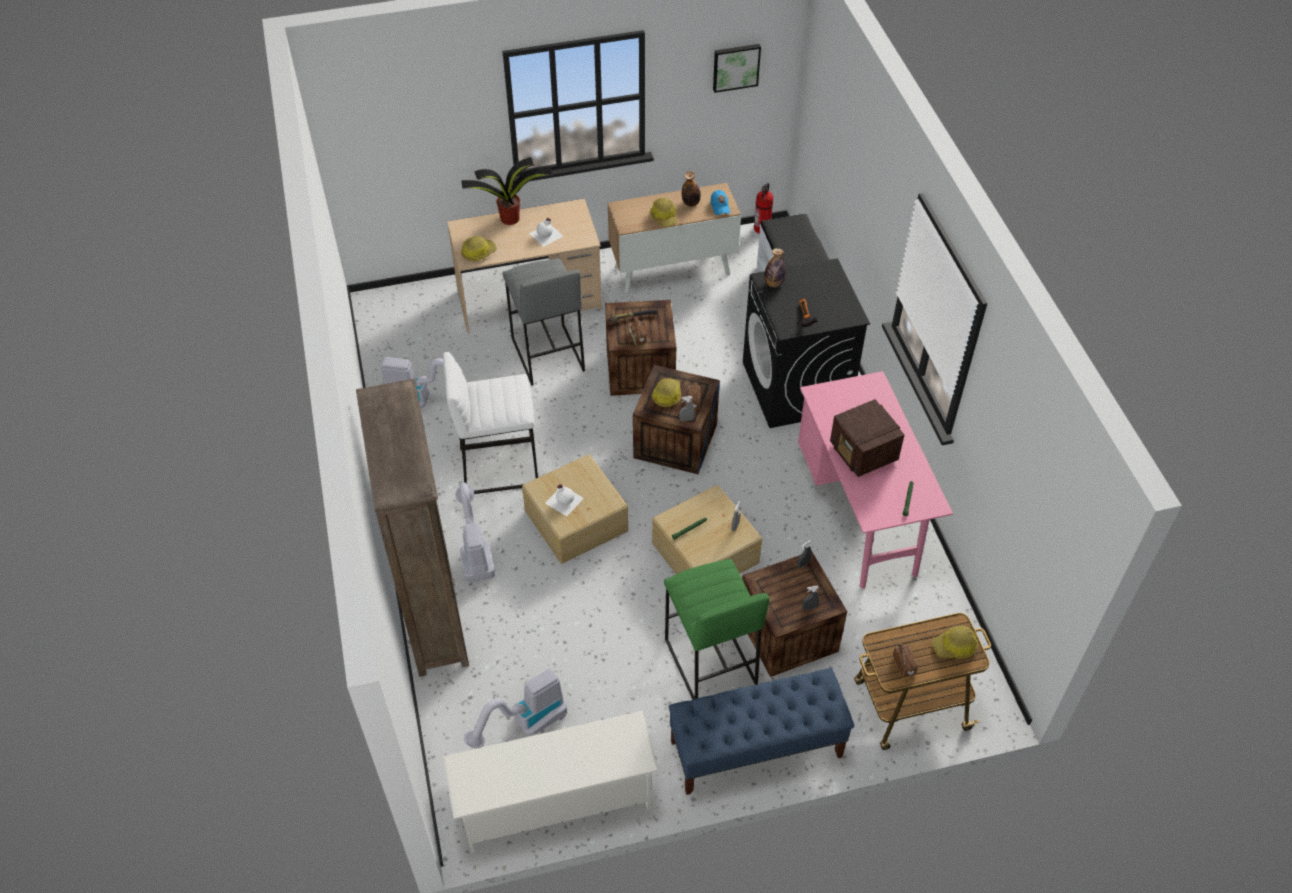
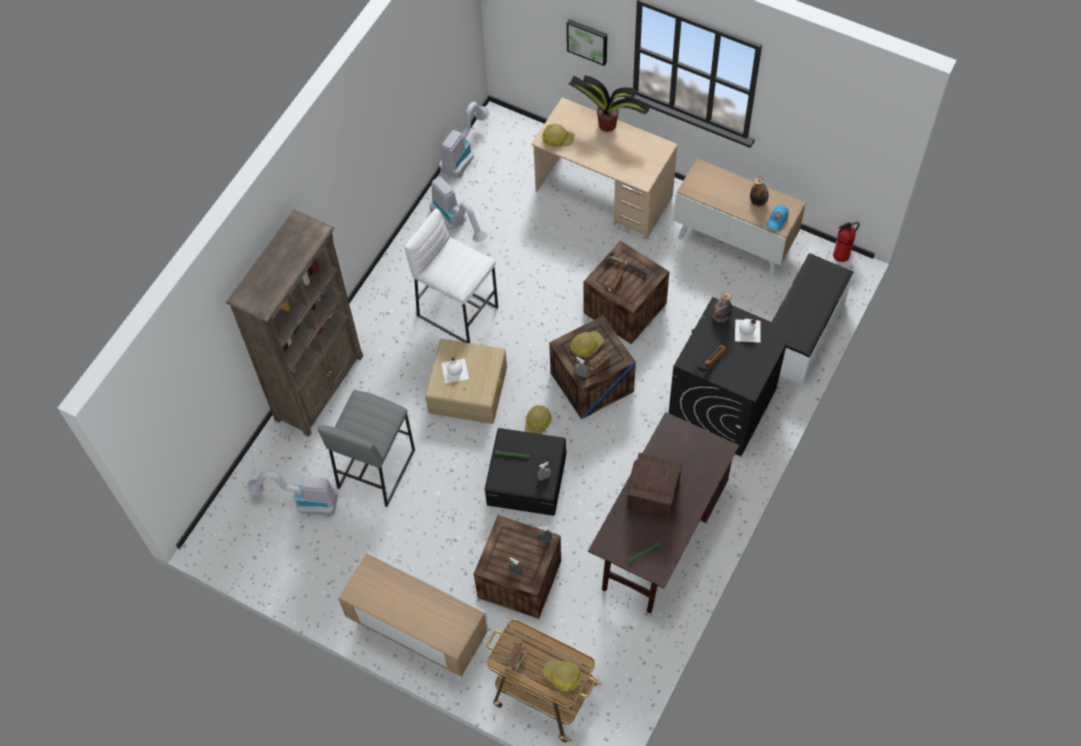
camera: 45 degrees right, 10 degrees up
white shoe rack [443,711,659,853] -> none
vacuum cleaner [455,482,495,583] -> vacuum cleaner moved to [439,102,489,178]
grey stool [503,258,585,386] -> grey stool moved to [318,389,415,507]
white bottle [529,218,563,247] -> white bottle moved to [735,319,761,342]
hard hat [650,198,678,227] -> hard hat moved to [525,405,552,434]
beige storage box [652,485,762,574] -> black storage box [485,428,566,516]
green stool [664,559,769,700] -> none
blue bench [669,668,854,795] -> cabinet [338,552,488,682]
picture [713,44,761,93] -> picture moved to [567,19,607,66]
pink desk [798,371,953,588] -> brown desk [588,412,739,613]

